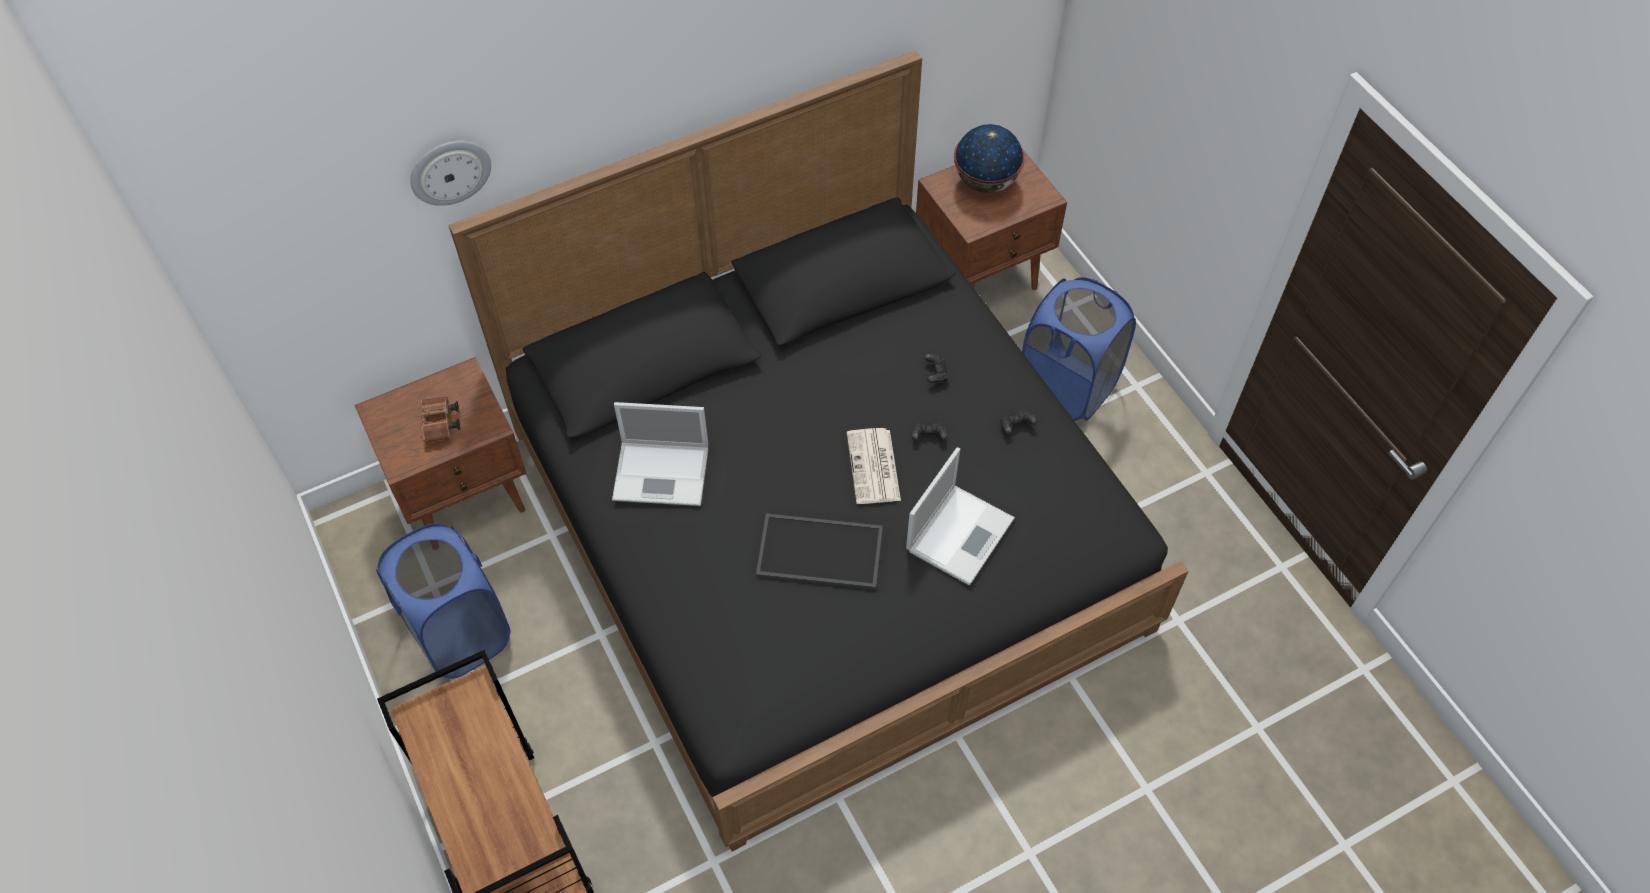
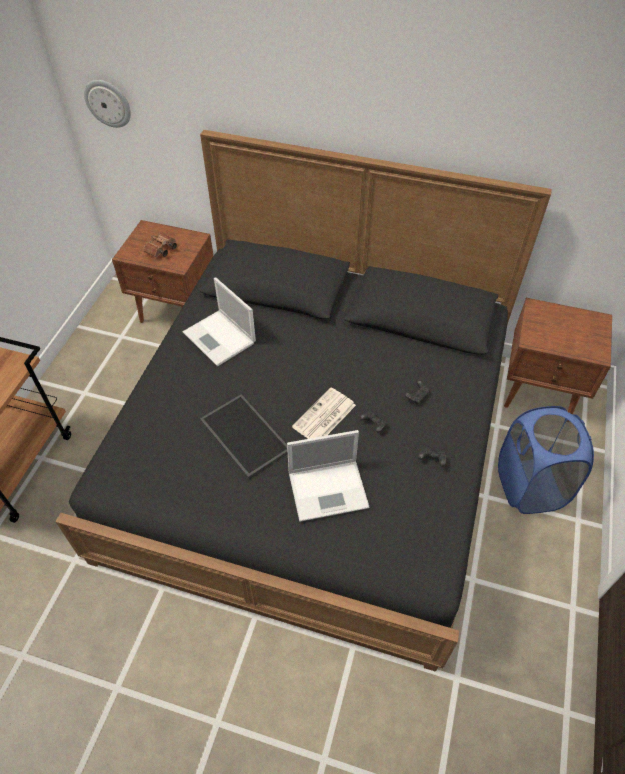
camera: 45 degrees right, 5 degrees down
blue laundry basket [376,523,511,679] -> none
wall clock [410,141,491,206] -> wall clock moved to [84,80,131,128]
globe [954,124,1025,193] -> none

